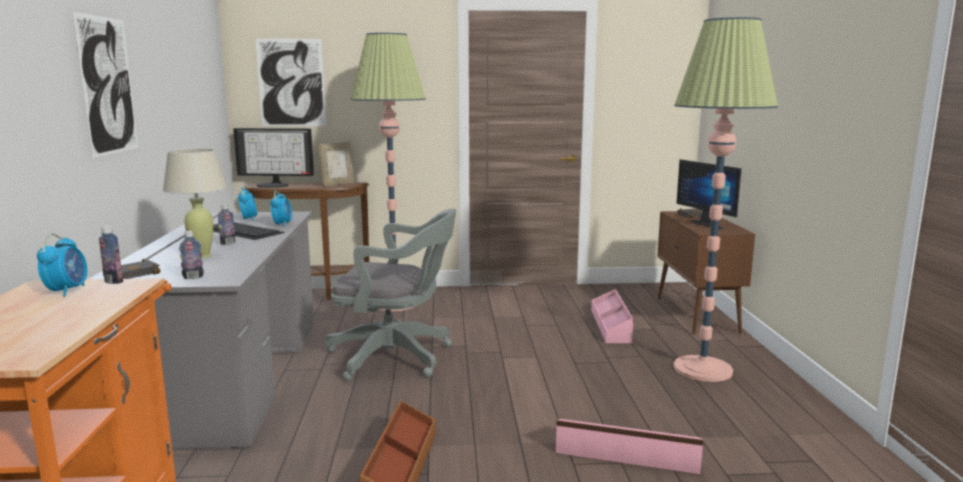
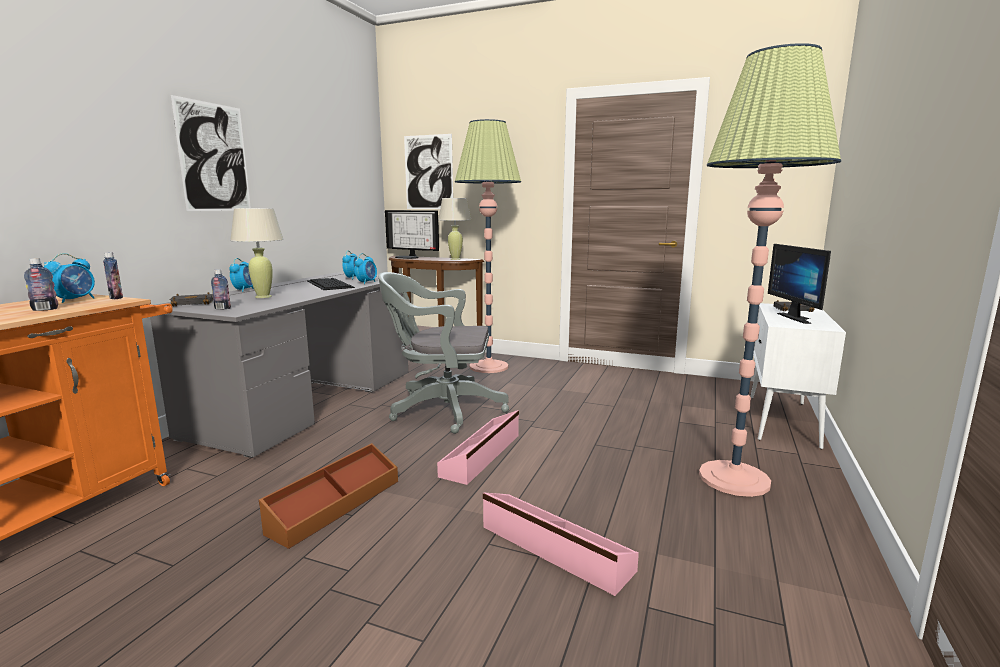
camera: 25 degrees right, 0 degrees up
bottle [218,204,235,245] -> bottle moved to [24,258,58,311]
picture frame [318,142,355,187] -> beige table lamp [438,198,471,260]
grey office chair [325,209,456,381] -> grey office chair turned 150 degrees clockwise [378,272,509,434]
pink storage box [591,289,634,343] -> pink storage box moved to [437,410,519,485]
brown cabinet [657,211,755,335] -> white cabinet [750,303,846,449]
none -> alarm clock [229,258,254,292]

